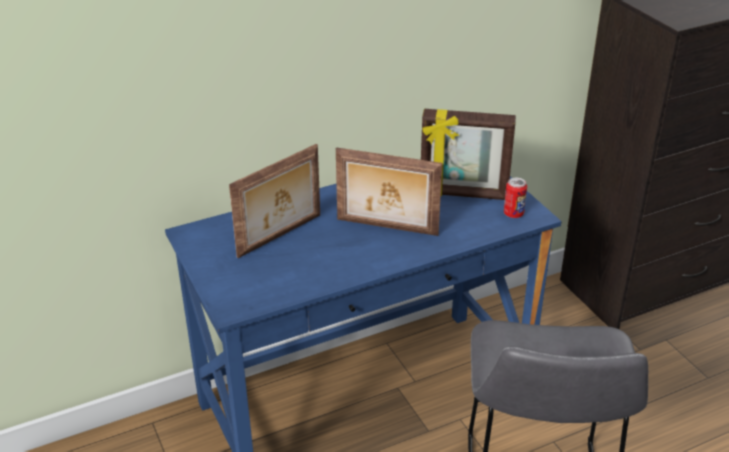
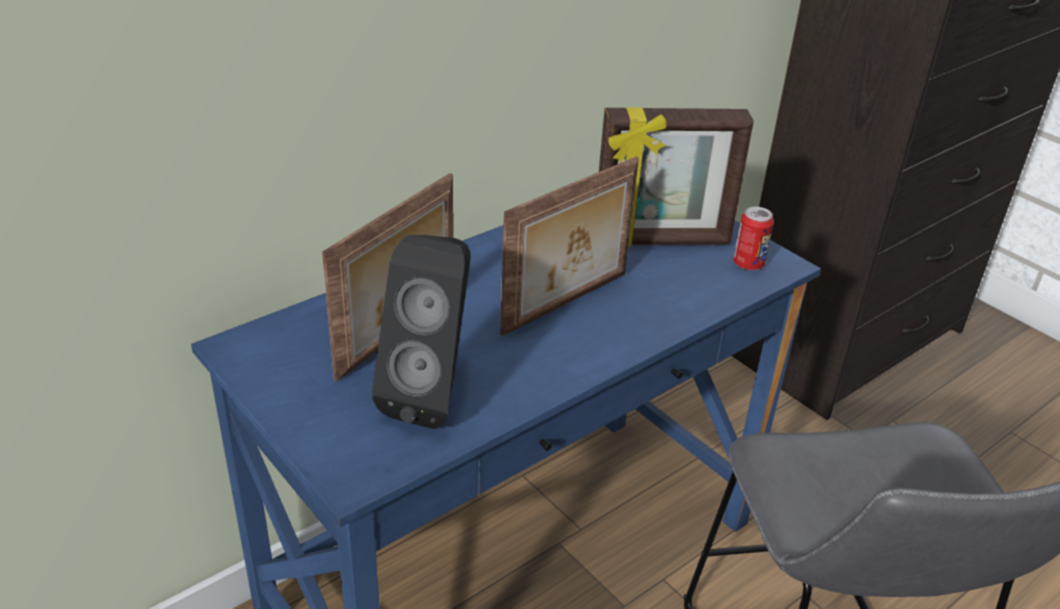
camera: 15 degrees left, 0 degrees up
picture frame [336,147,442,236] -> picture frame turned 45 degrees counterclockwise [500,157,639,336]
none -> black speaker [372,235,471,429]

